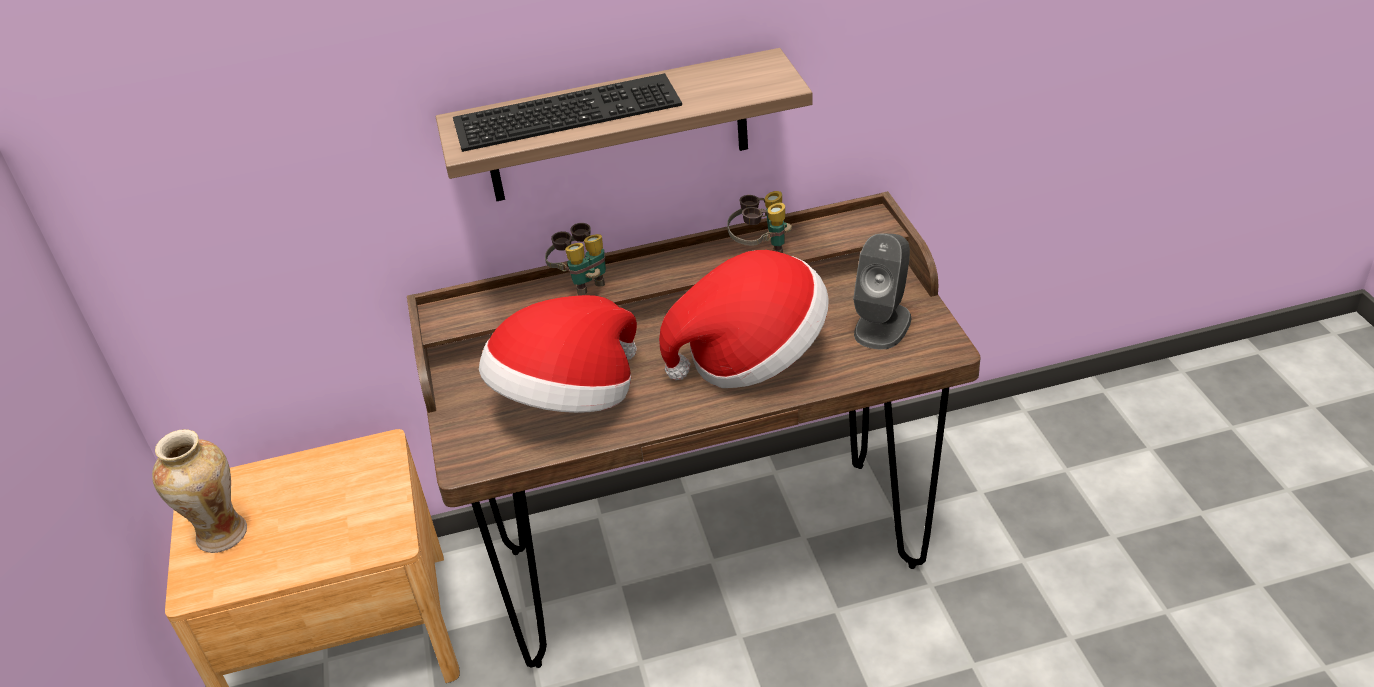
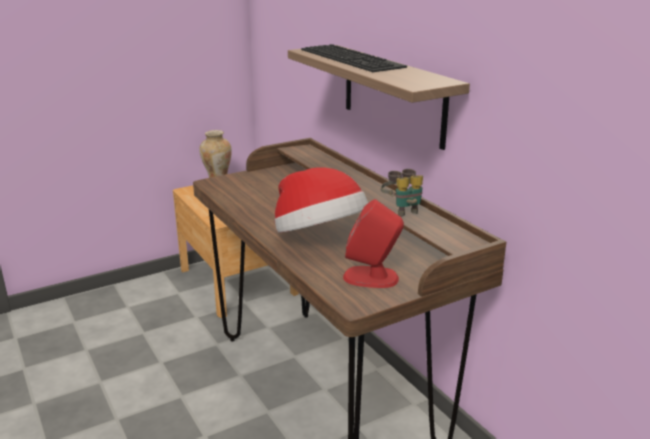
camera: 70 degrees right, 15 degrees down
hat [479,295,637,413] -> none
binoculars [545,223,606,296] -> none
grey speaker [853,234,912,350] -> red speaker [343,199,404,288]

